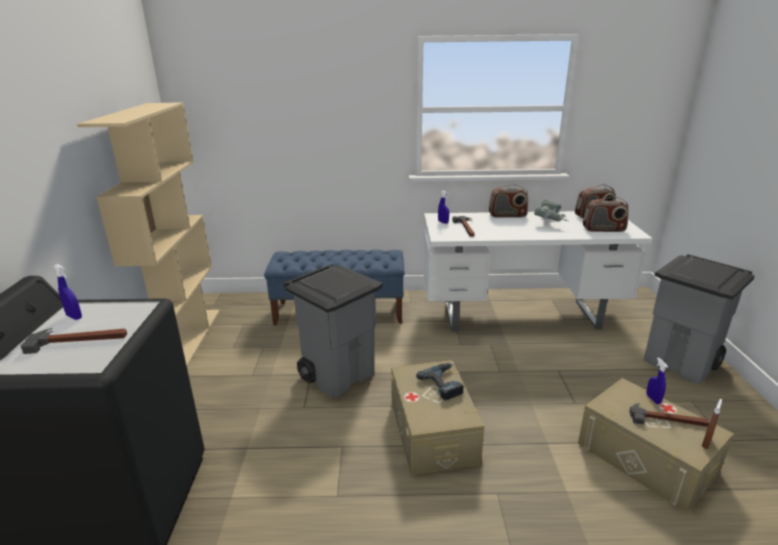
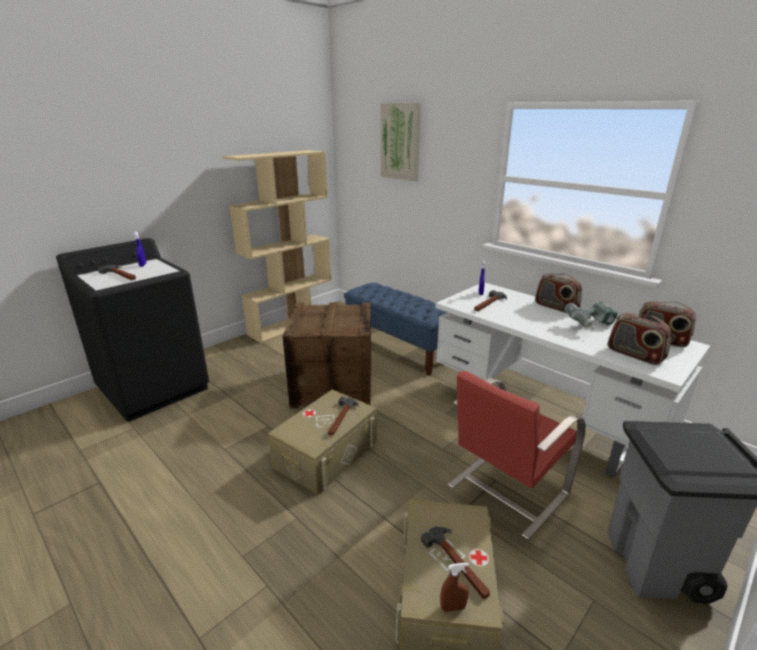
camera: 45 degrees right, 0 degrees up
grey trash can [284,264,383,398] -> crate [283,302,371,408]
power drill [416,363,464,400] -> hammer [328,396,359,436]
blue spray bottle [646,358,668,404] -> none
none -> picture [381,103,421,181]
none -> red chair [448,371,586,540]

